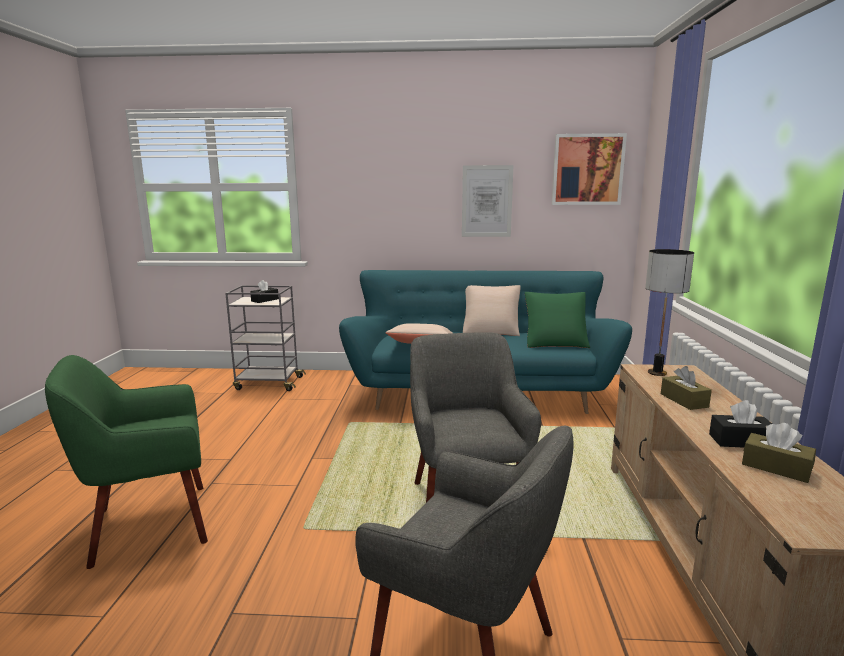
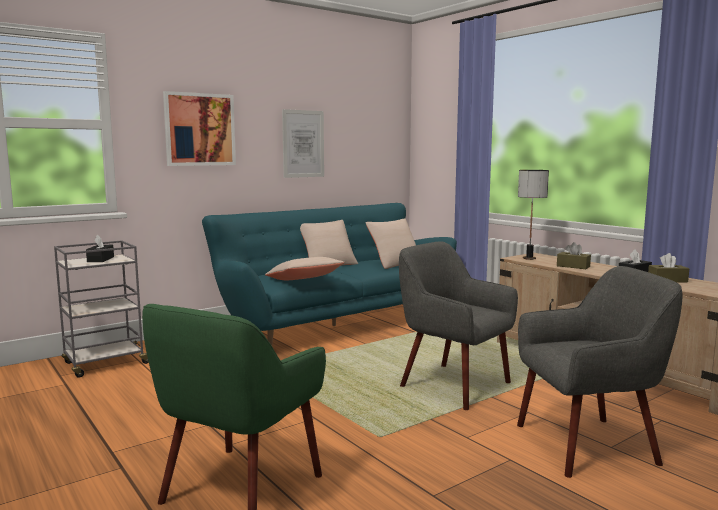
camera: 40 degrees left, 5 degrees down
green pillow [525,292,590,348] -> beige pillow [365,218,416,269]
picture [552,133,627,205] -> picture moved to [163,91,236,166]

